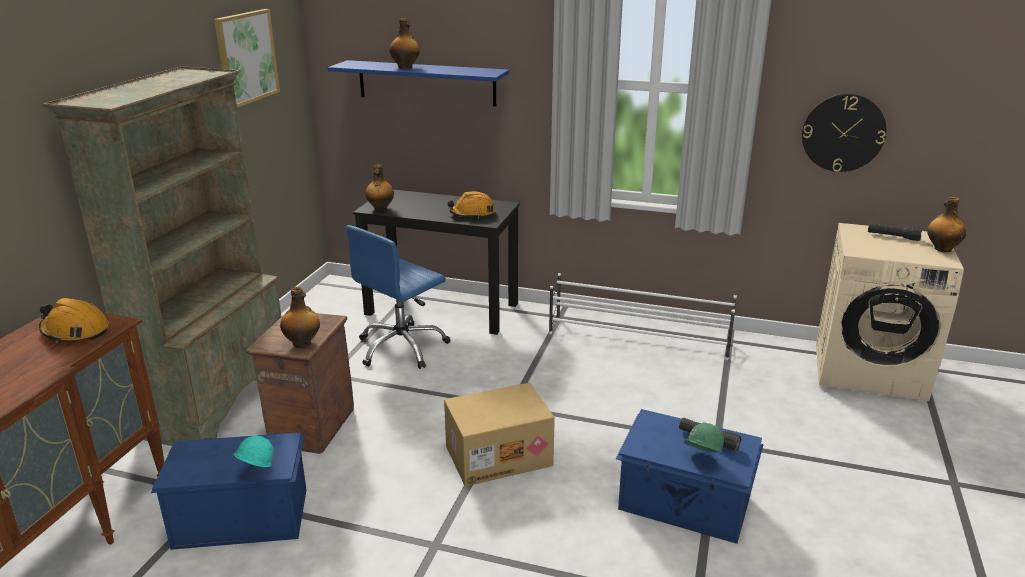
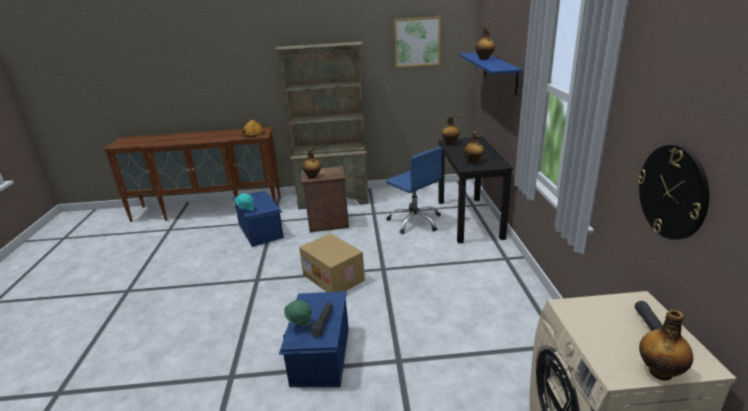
camera: 70 degrees right, 0 degrees up
blue office chair [346,225,451,369] -> blue office chair turned 150 degrees counterclockwise [386,147,442,234]
orange hard hat [447,191,495,219] -> bottle [464,131,484,163]
white shoe rack [549,273,737,360] -> none

